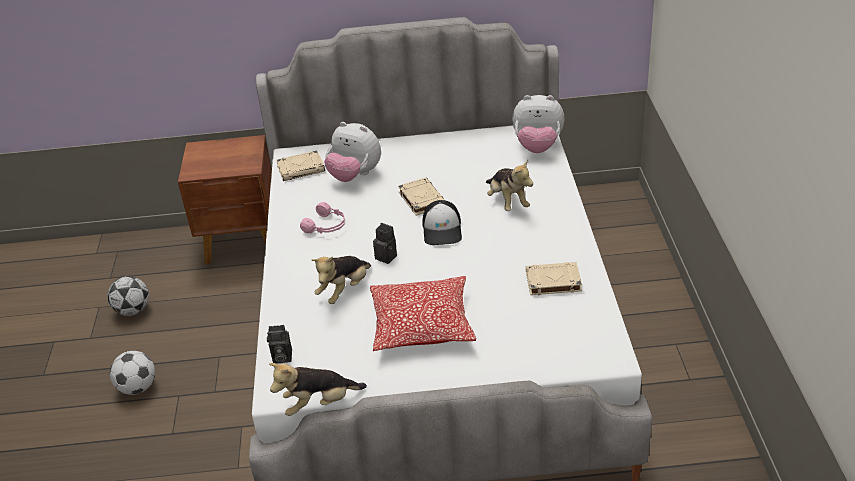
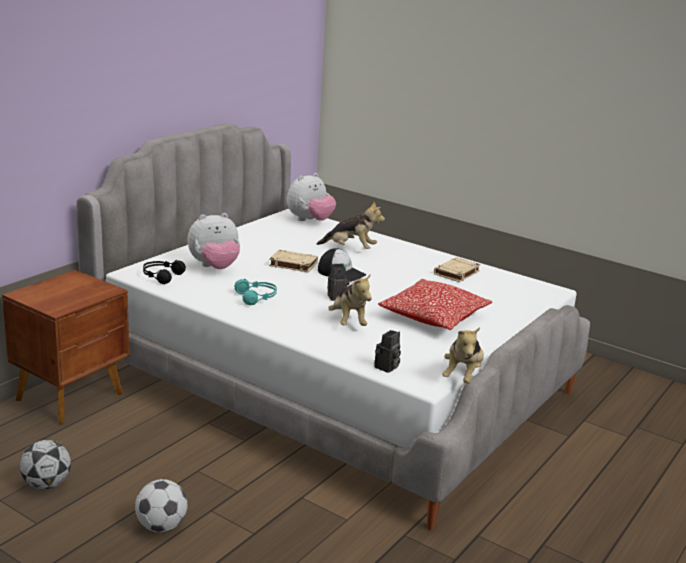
camera: 55 degrees left, 15 degrees down
beige book [276,150,325,181] -> black headphones [143,260,186,284]
pink headphones [300,202,345,233] -> turquoise headphones [234,279,277,305]

